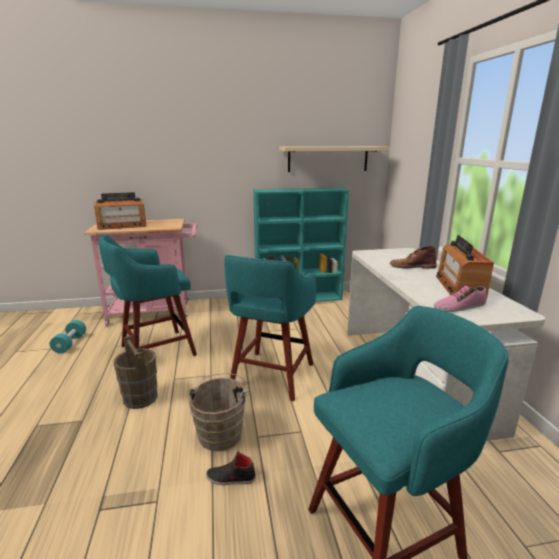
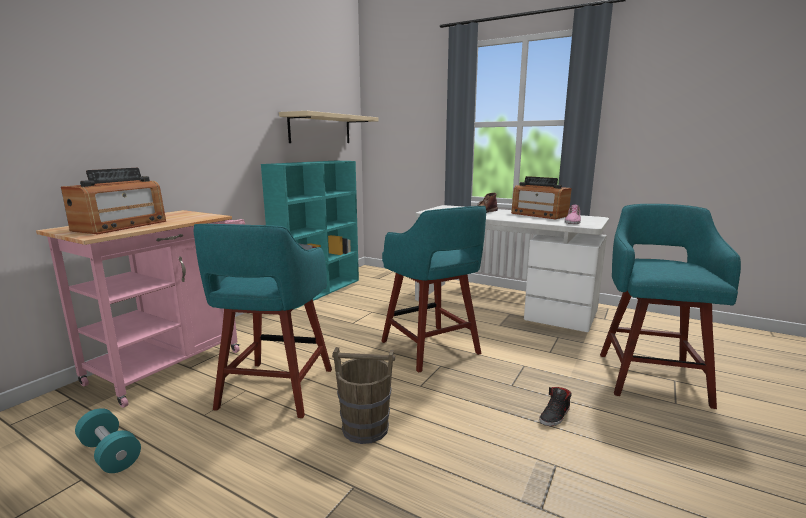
camera: 50 degrees left, 5 degrees down
brown bucket [189,373,250,451] -> none

